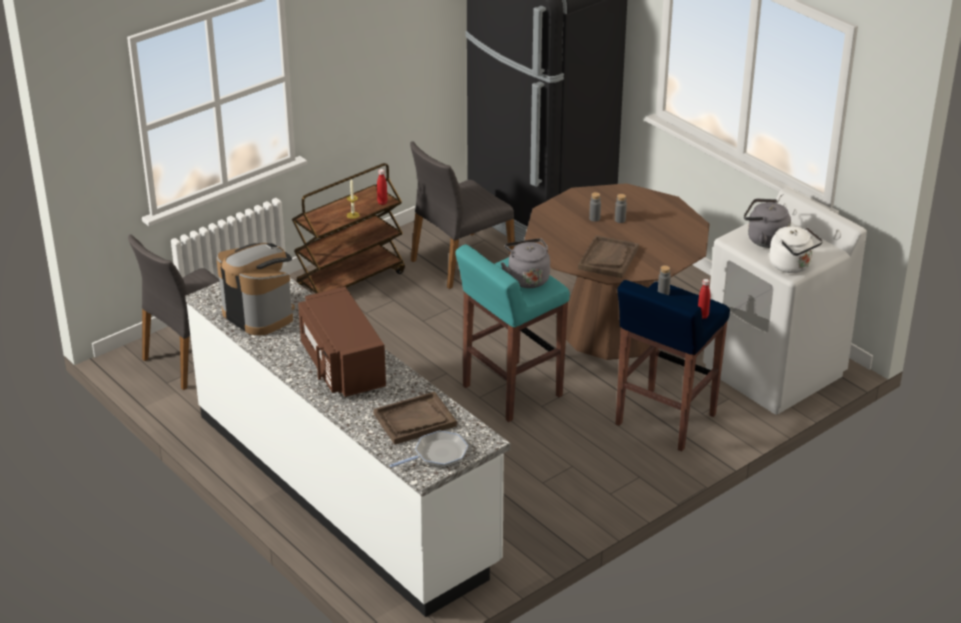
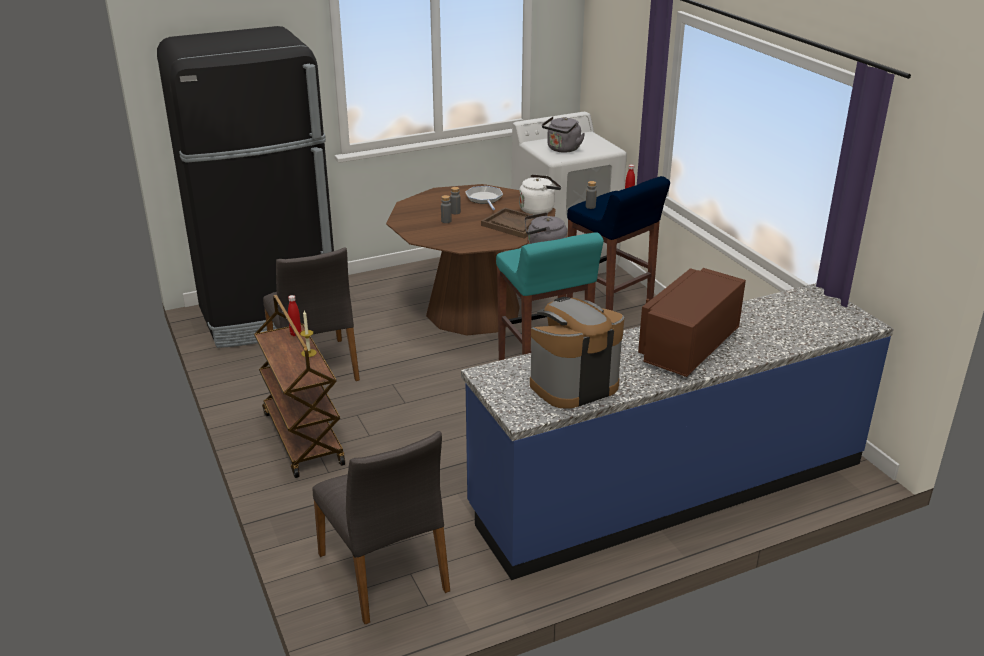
camera: 75 degrees left, 5 degrees down
white counter [185,270,511,617] -> blue counter [461,283,894,580]
brown microwave [298,287,386,397] -> brown microwave turned 135 degrees clockwise [638,268,746,377]
brown tray [373,392,457,445] -> none
frying pan [390,431,468,468] -> frying pan moved to [465,186,503,210]
white kettle [769,226,823,273] -> white kettle moved to [519,174,561,215]

